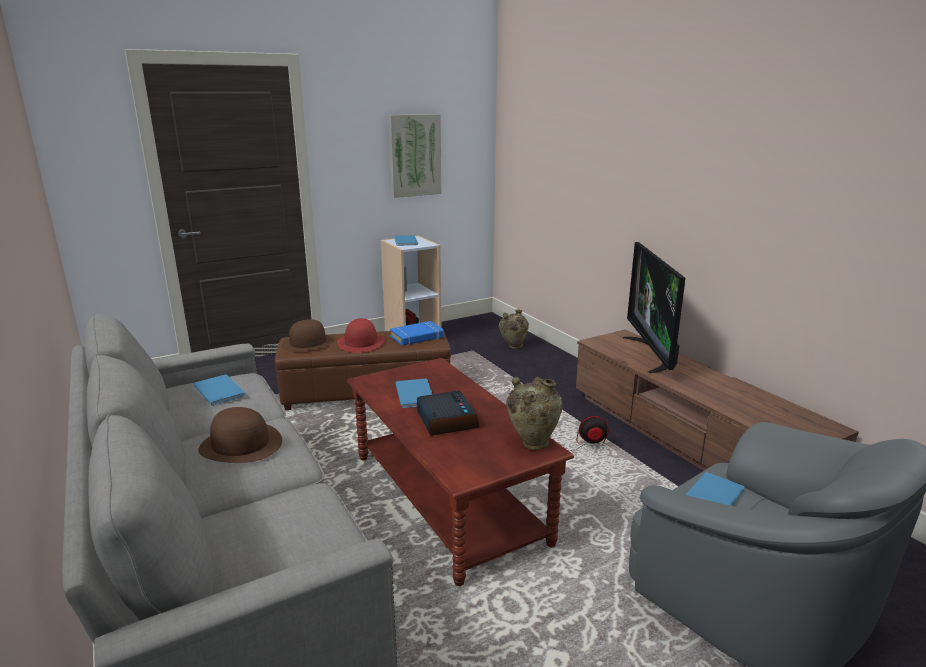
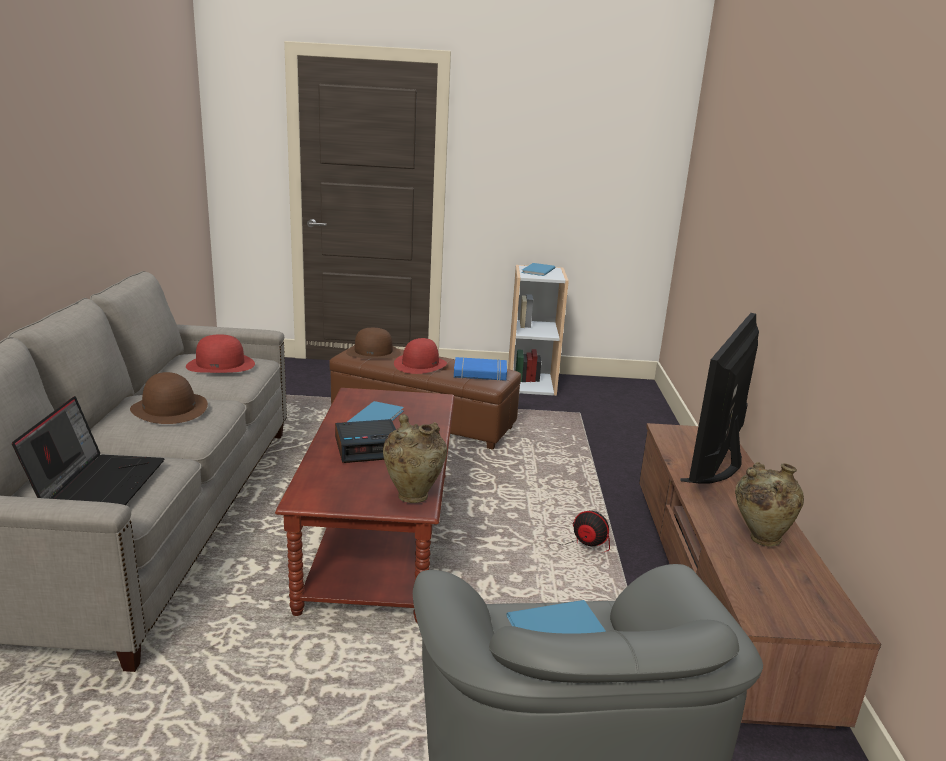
camera: 30 degrees right, 0 degrees up
blue book [193,374,246,406] -> red hat [186,334,255,373]
picture [389,114,441,198] -> none
alarm clock [417,391,479,435] -> alarm clock turned 60 degrees clockwise [335,419,396,463]
beige vase [499,309,529,349] -> beige vase moved to [735,462,804,547]
none -> laptop [12,396,164,505]

